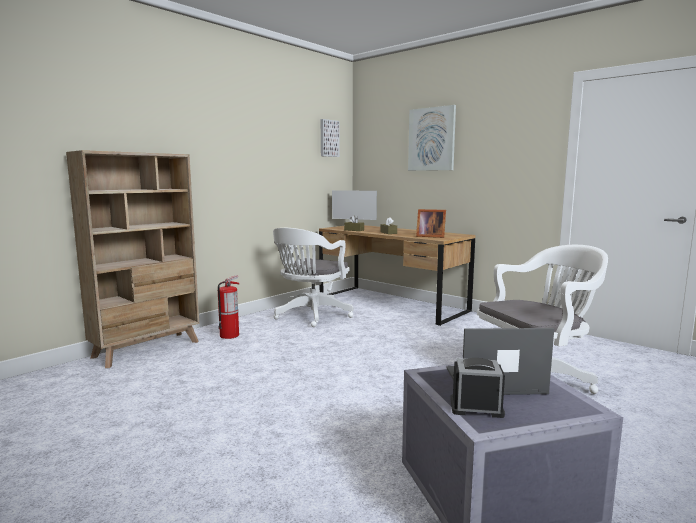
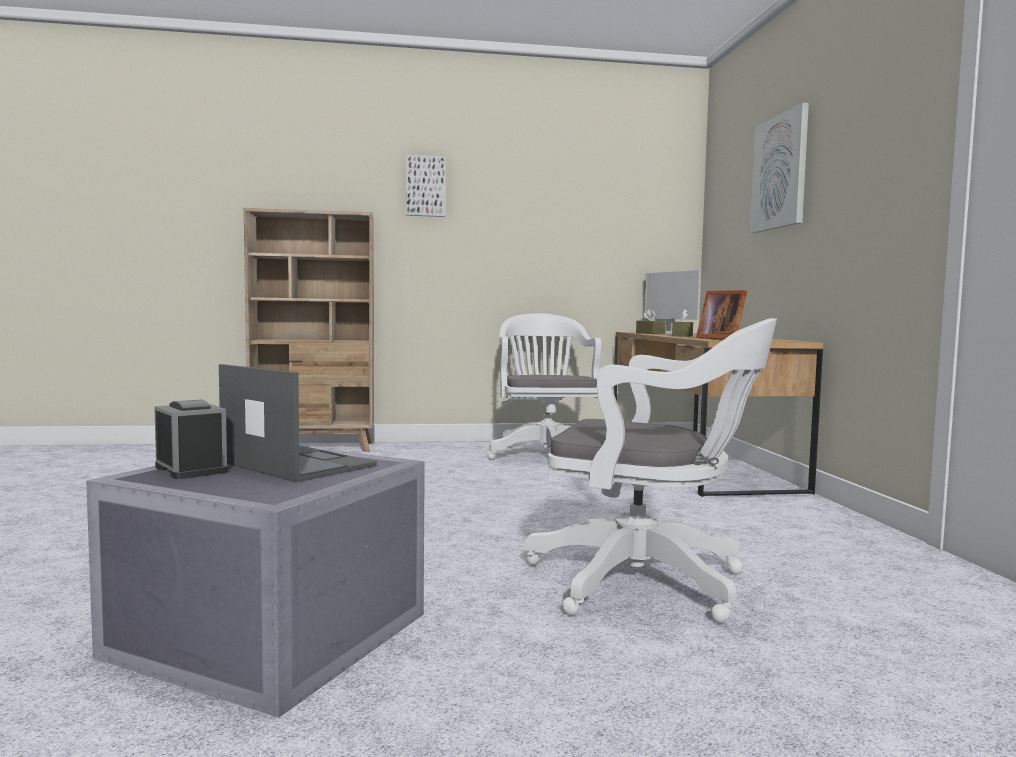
camera: 40 degrees right, 5 degrees down
fire extinguisher [218,275,239,339] -> none
white office chair [273,228,354,327] -> white office chair turned 105 degrees clockwise [487,313,601,469]
picture [321,119,339,157] -> picture moved to [406,155,446,217]

